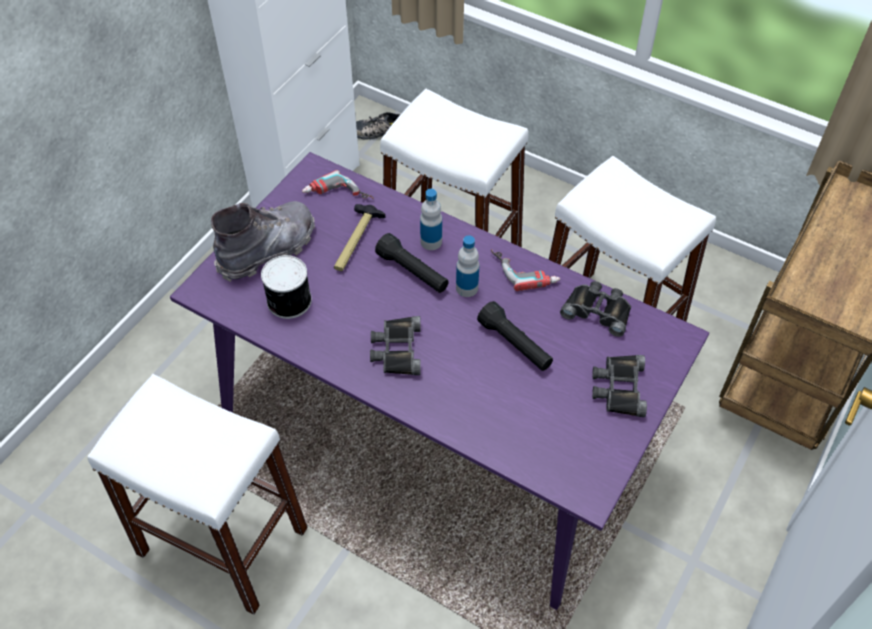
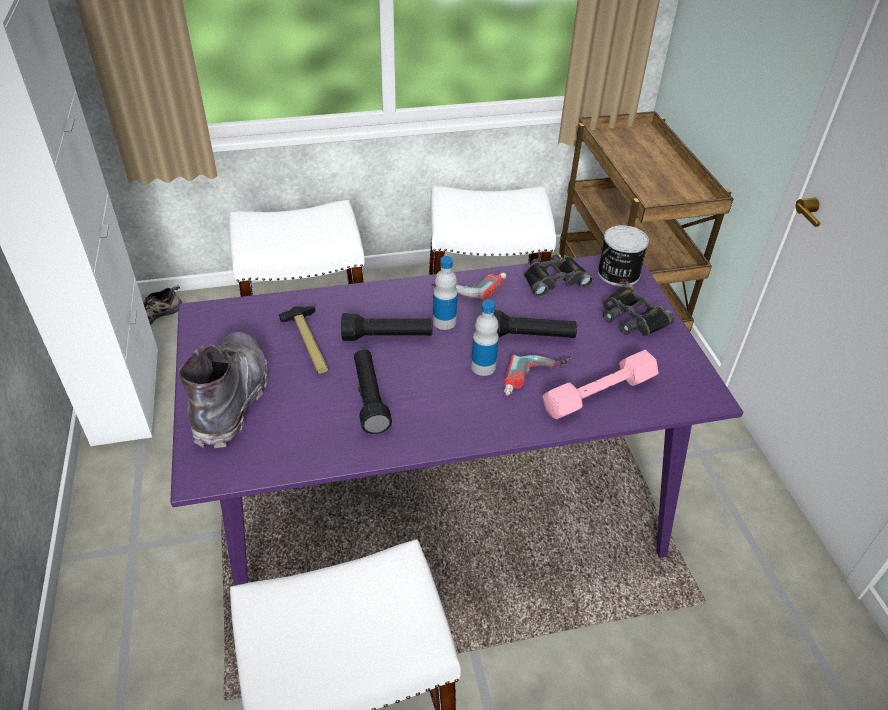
camera: 45 degrees left, 10 degrees down
can [261,255,312,319] -> can moved to [597,225,649,286]
power drill [302,170,374,199] -> power drill moved to [504,354,574,395]
black binoculars [370,316,421,375] -> none
bottle [420,189,442,250] -> bottle moved to [471,300,499,376]
none -> black flashlight [354,349,392,434]
none -> pink dumbbell [543,350,659,419]

